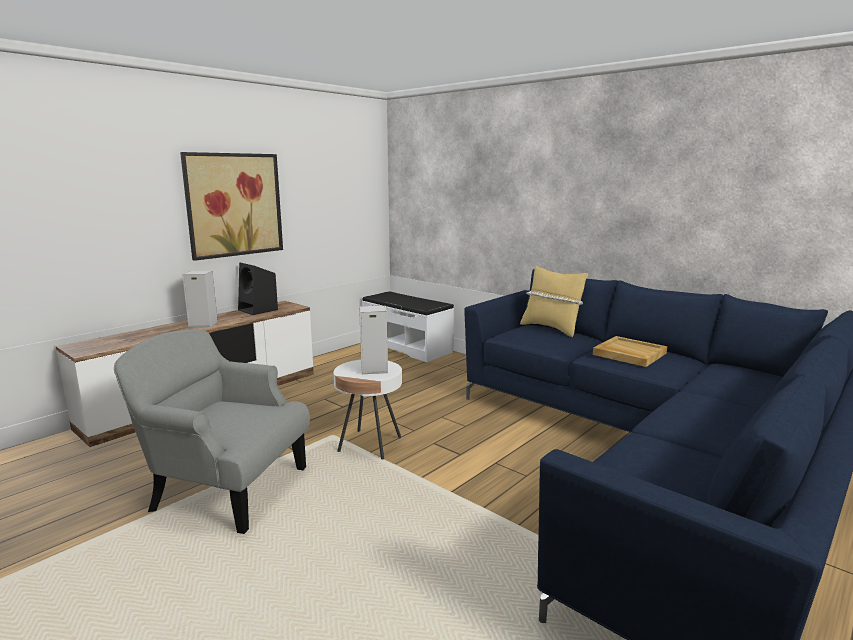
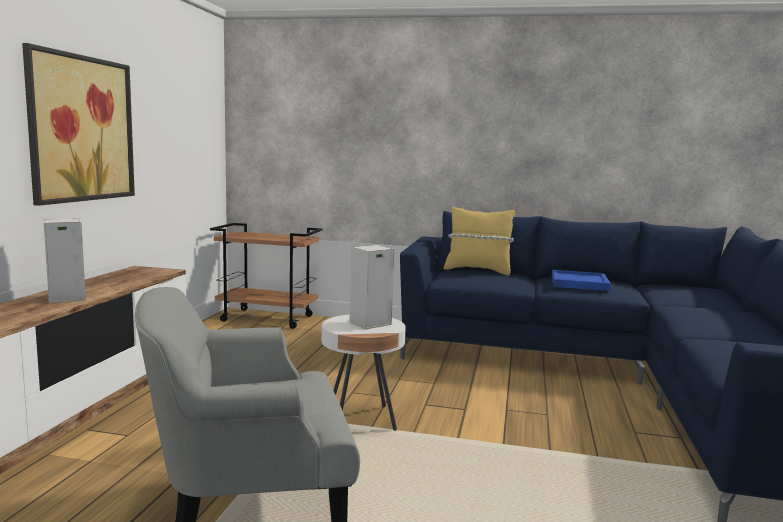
camera: 30 degrees left, 5 degrees down
black speaker [238,263,278,315] -> none
white bench [362,291,454,362] -> brown cart [210,223,323,329]
beige tray [593,336,667,367] -> blue tray [552,270,611,291]

